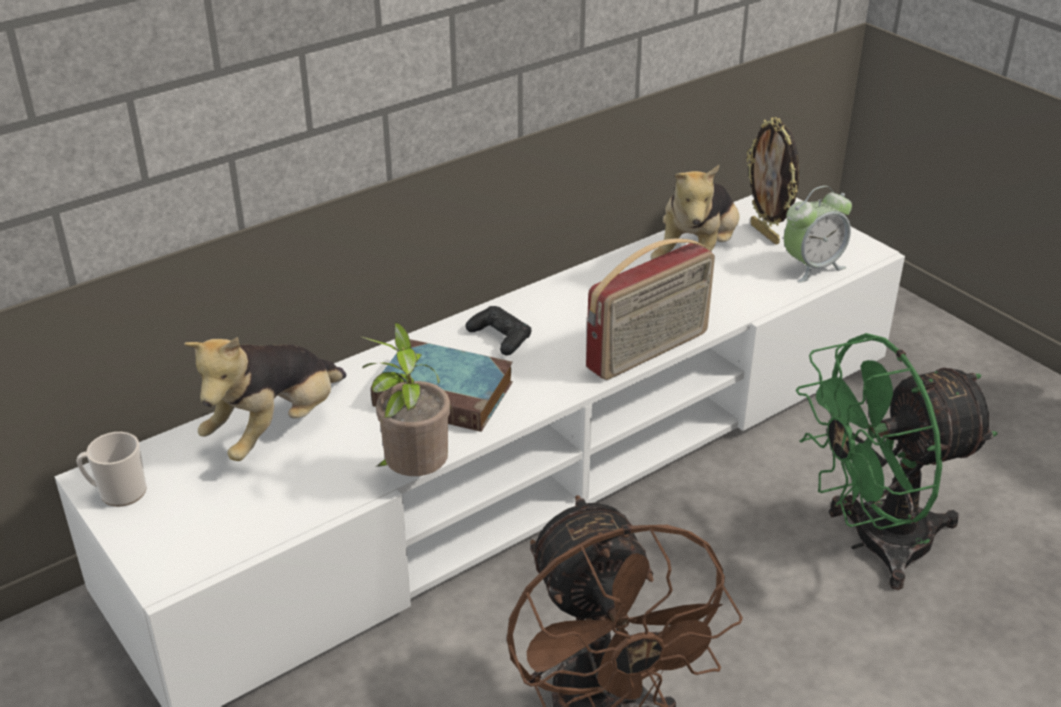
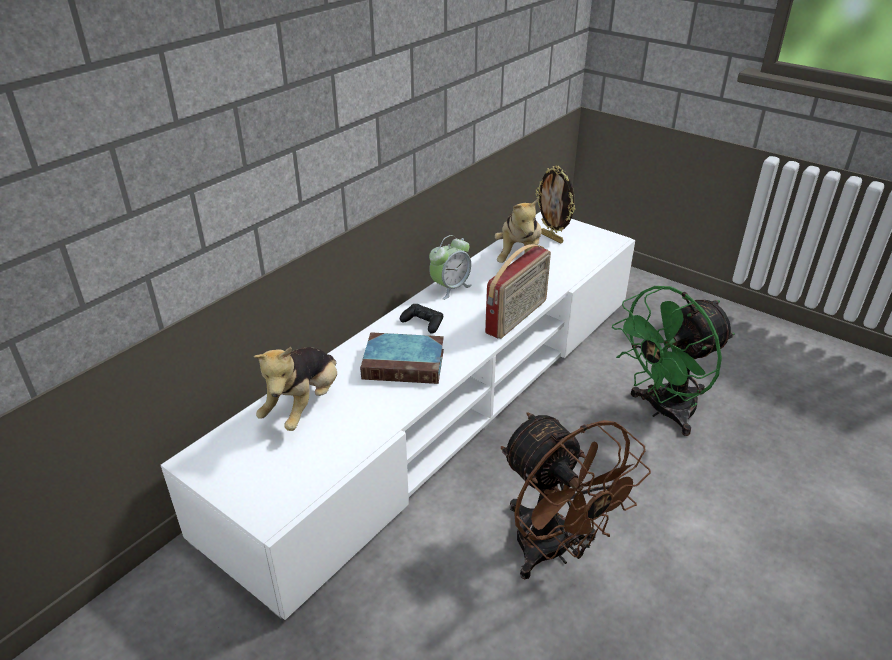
camera: 15 degrees left, 0 degrees up
mug [76,432,147,507] -> none
potted plant [360,322,450,476] -> none
alarm clock [784,186,852,283] -> alarm clock moved to [429,235,472,300]

